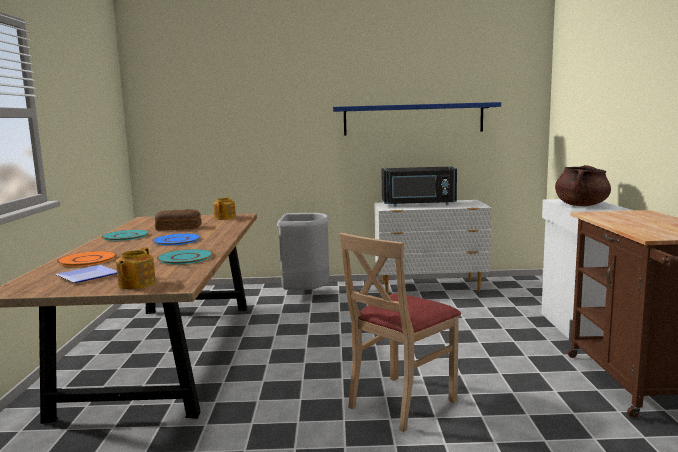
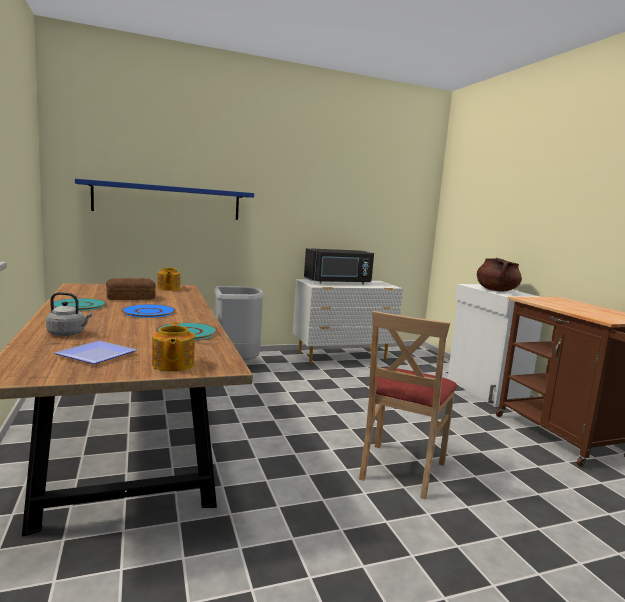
camera: 20 degrees left, 0 degrees up
orange plate [57,251,117,267] -> grey kettle [46,292,92,336]
blue shelf [333,102,501,135] -> blue shelf moved to [75,179,254,220]

